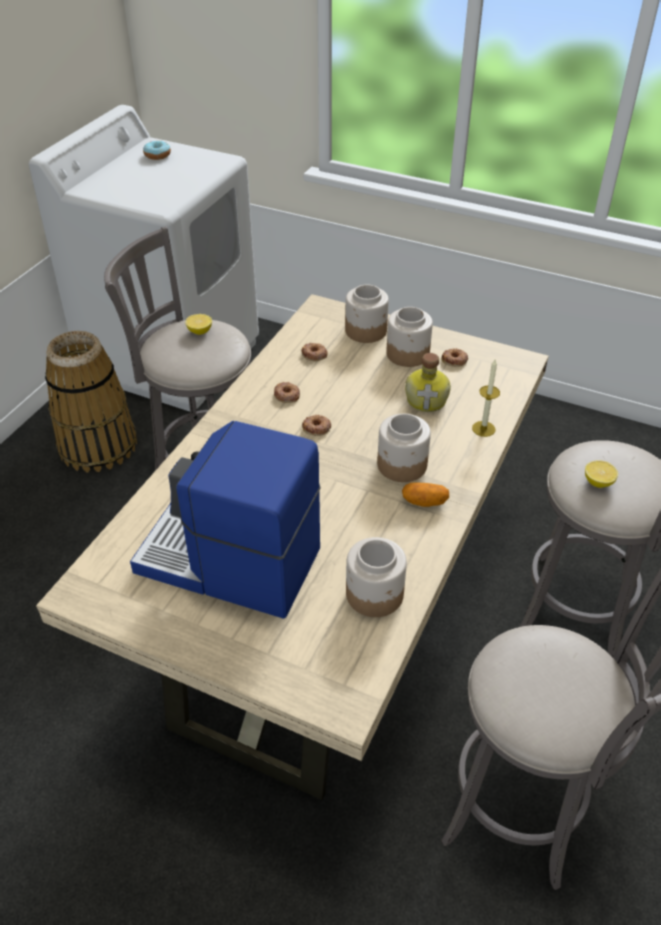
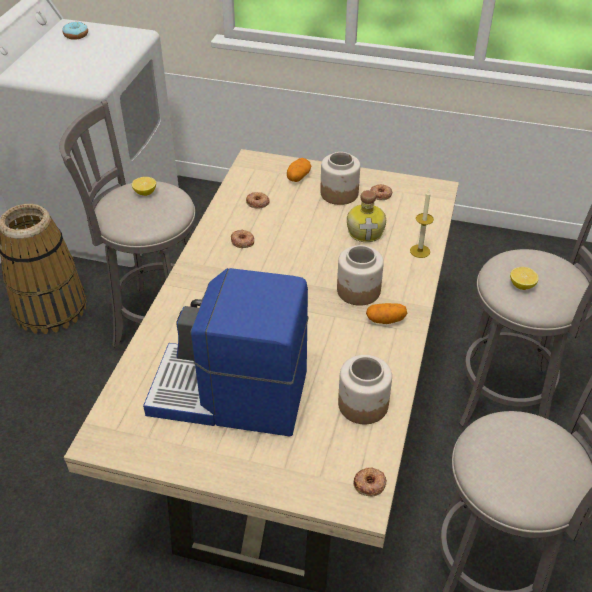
camera: 10 degrees left, 0 degrees up
donut [302,415,331,436] -> donut moved to [353,467,387,496]
jar [345,285,389,343] -> potato [287,158,311,182]

